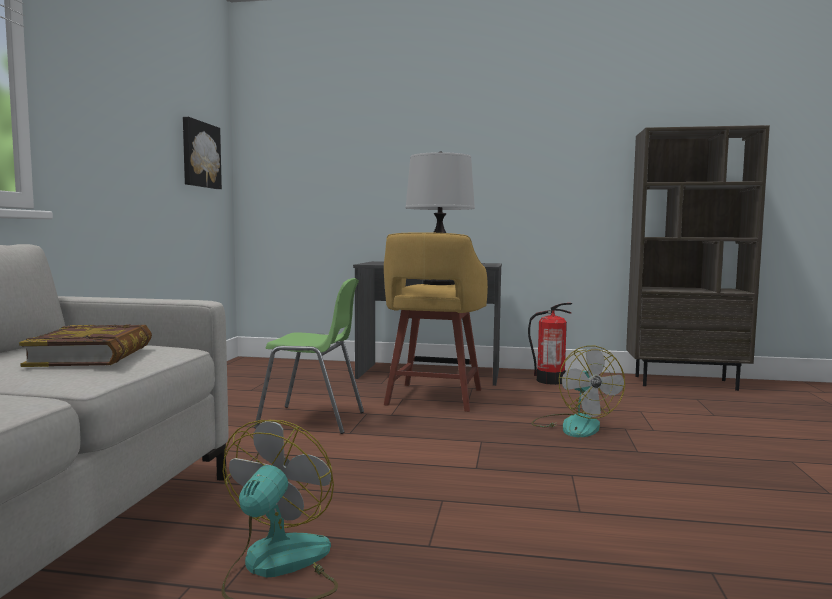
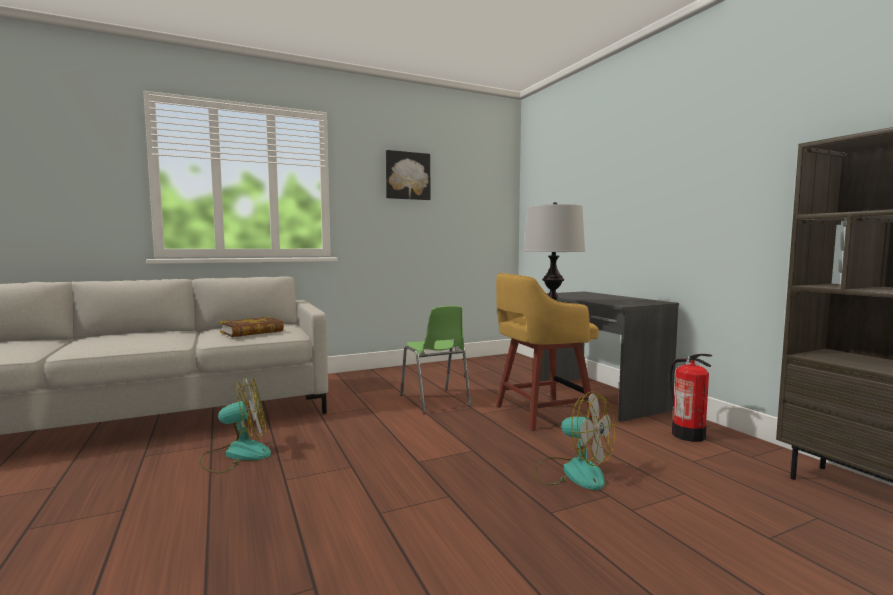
camera: 55 degrees right, 0 degrees up
picture [183,117,222,189] -> picture moved to [386,150,430,200]
fan [531,346,625,437] -> fan turned 90 degrees counterclockwise [535,391,615,490]

